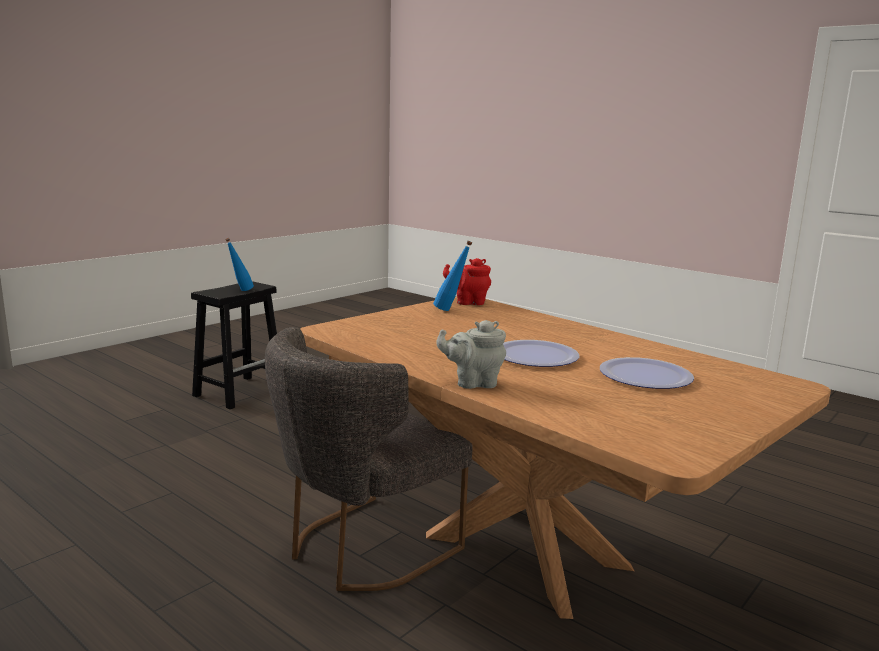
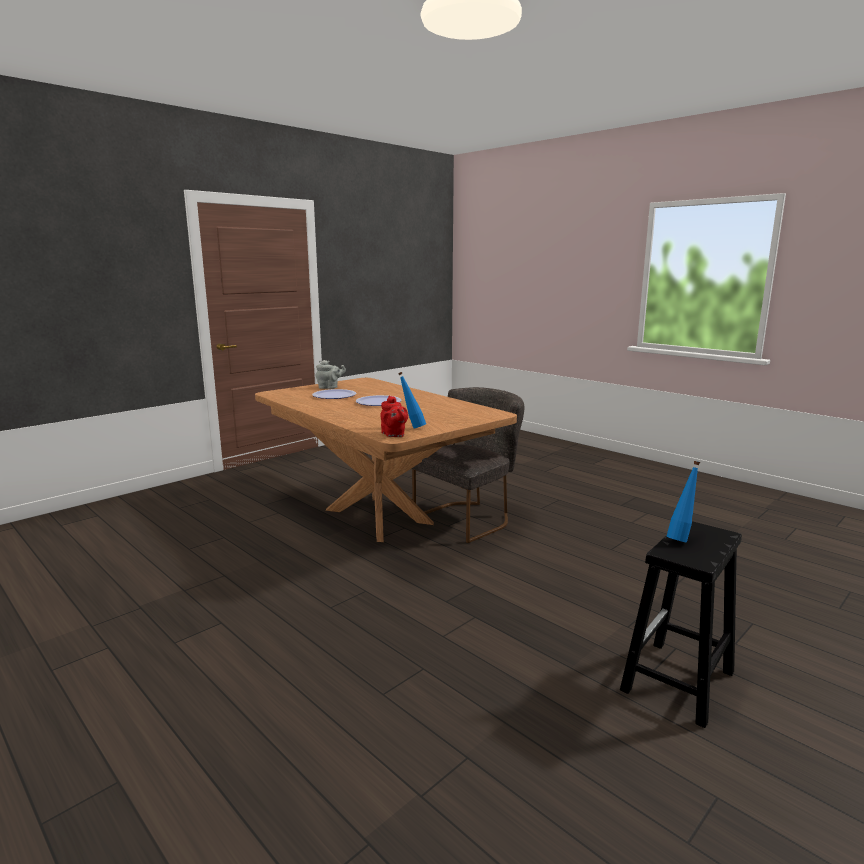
camera: 175 degrees left, 0 degrees up
grey teapot [436,320,506,389] -> grey teapot moved to [316,360,346,389]
red teapot [443,258,491,305] -> red teapot turned 60 degrees clockwise [381,396,408,437]

